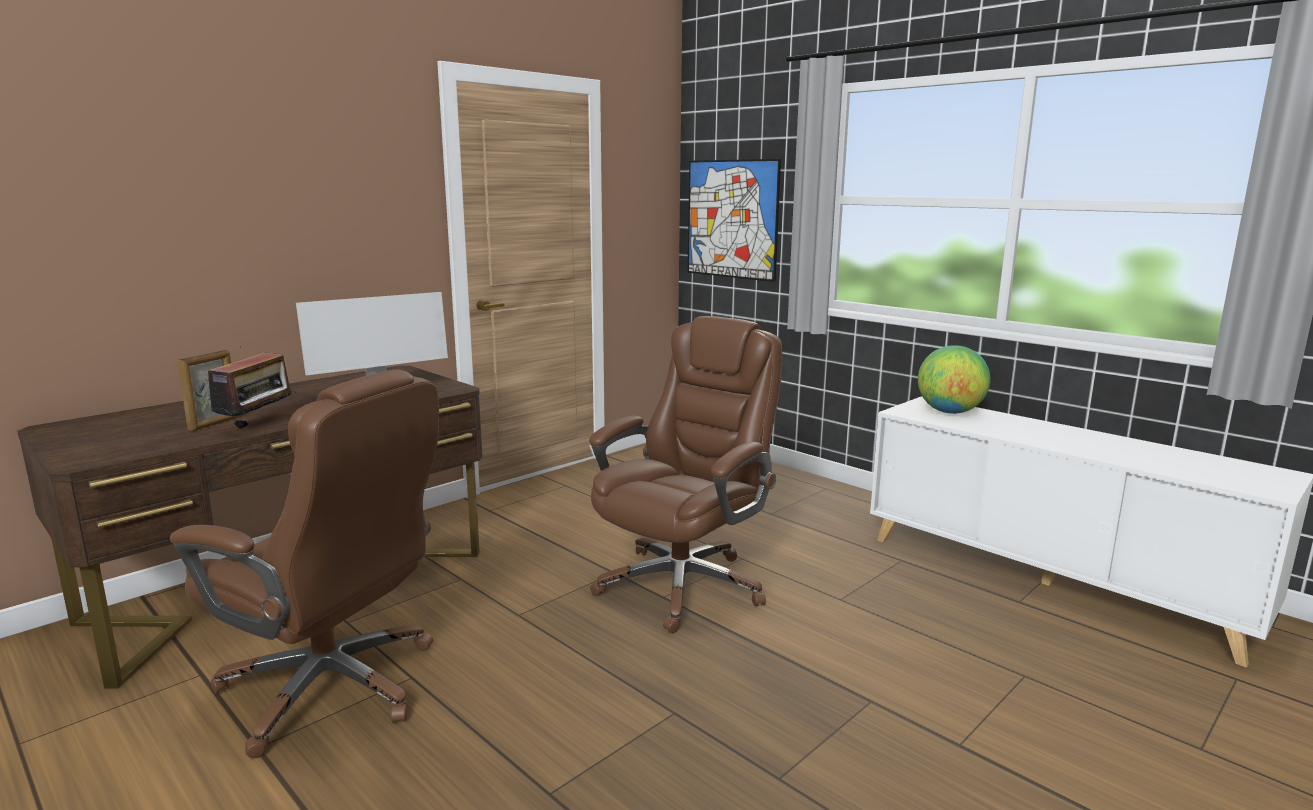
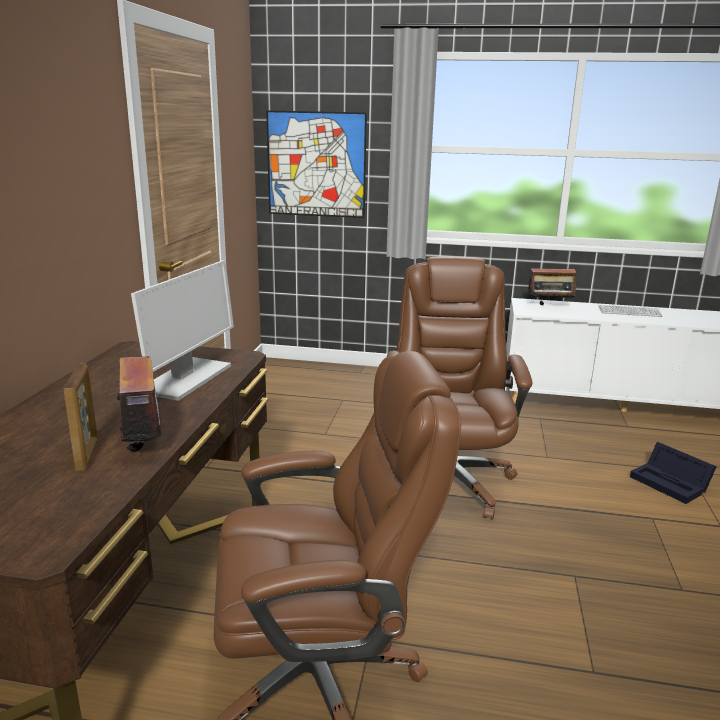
camera: 35 degrees left, 5 degrees up
globe [918,345,990,414] -> radio [528,268,578,305]
none -> keyboard [598,305,663,317]
none -> black storage box [630,442,717,504]

